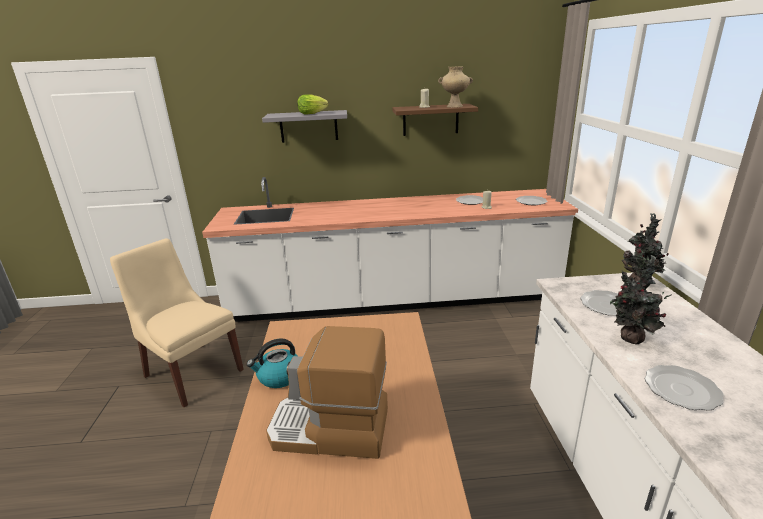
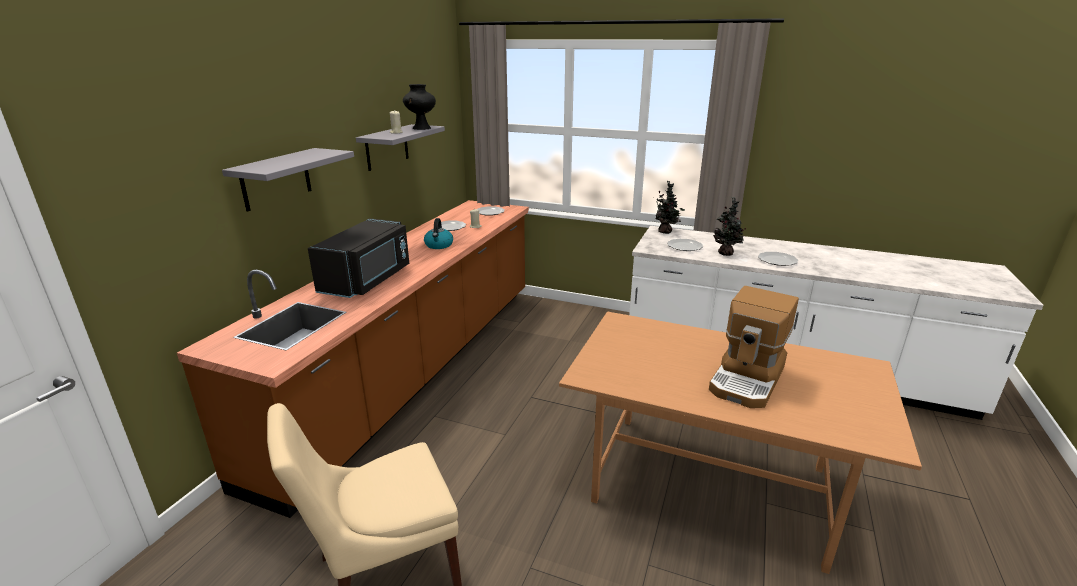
camera: 65 degrees left, 0 degrees up
white counter [202,177,578,322] -> brown counter [177,200,529,518]
kettle [247,338,298,388] -> kettle moved to [424,218,453,249]
lettuce [297,94,329,114] -> none
brown shelf [392,104,478,136] -> grey shelf [356,124,445,171]
beige vase [438,67,473,108] -> black vase [403,84,436,130]
none -> black microwave [308,218,409,298]

